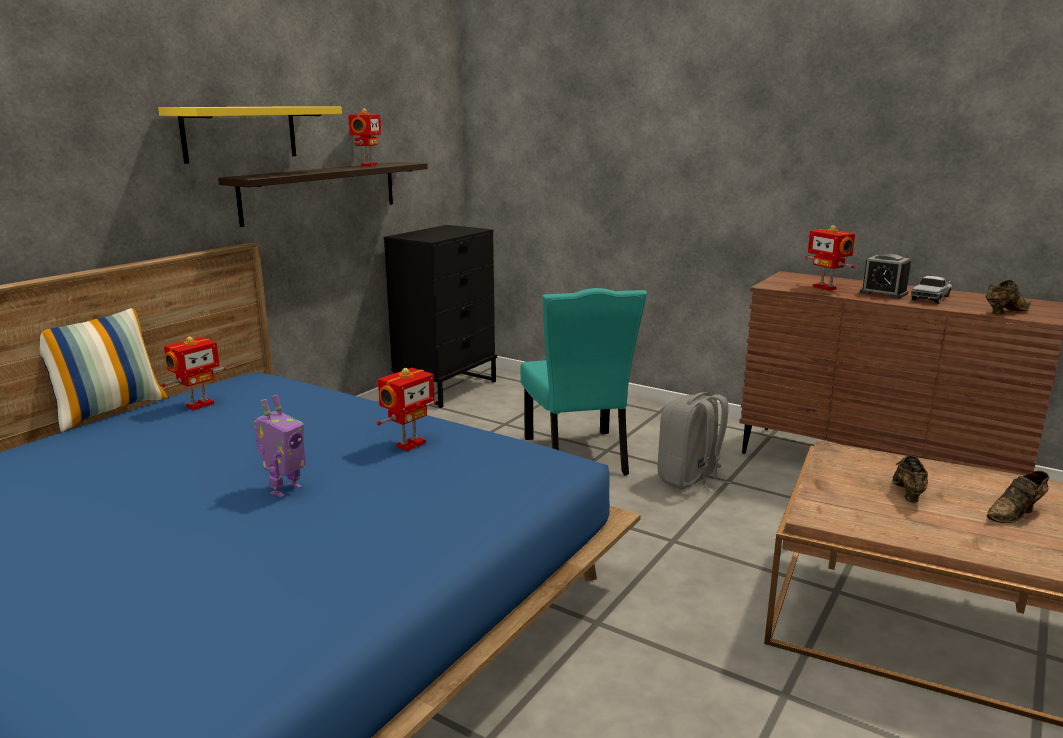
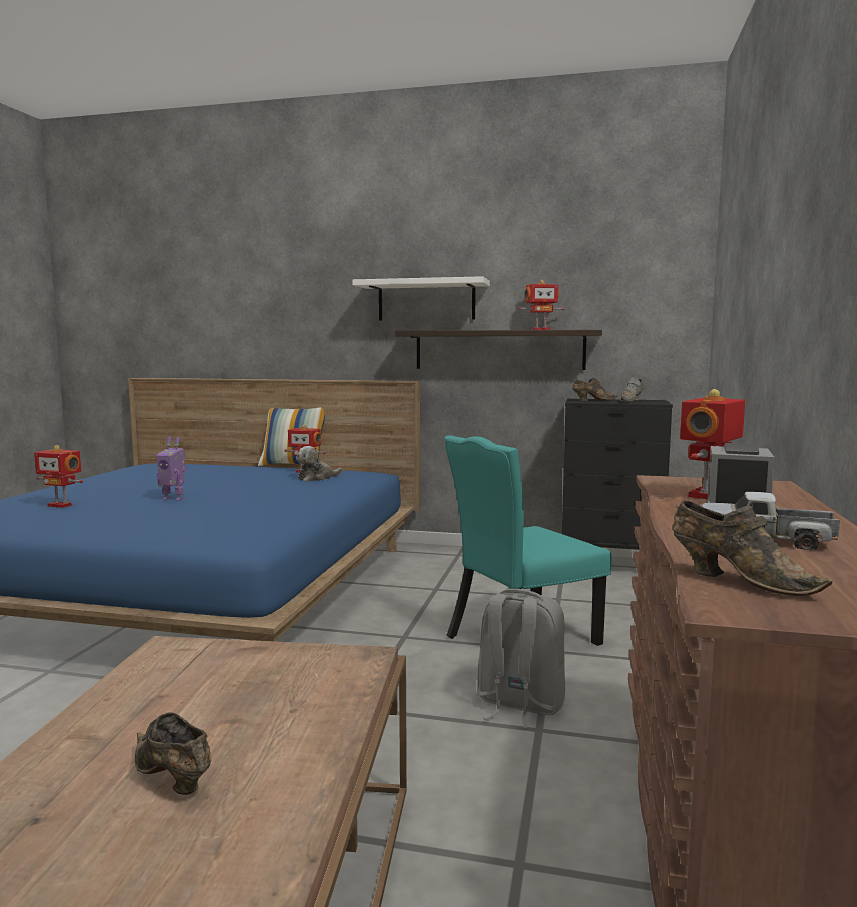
camera: 70 degrees right, 10 degrees down
yellow shelf [158,106,342,164] -> white shelf [352,276,490,320]
toy robot [377,368,436,451] -> toy robot moved to [34,445,83,508]
brown shoe [892,456,928,503] -> brown shoe moved to [572,378,618,401]
none -> plush toy [296,446,342,482]
none -> grey shoe [620,378,644,402]

